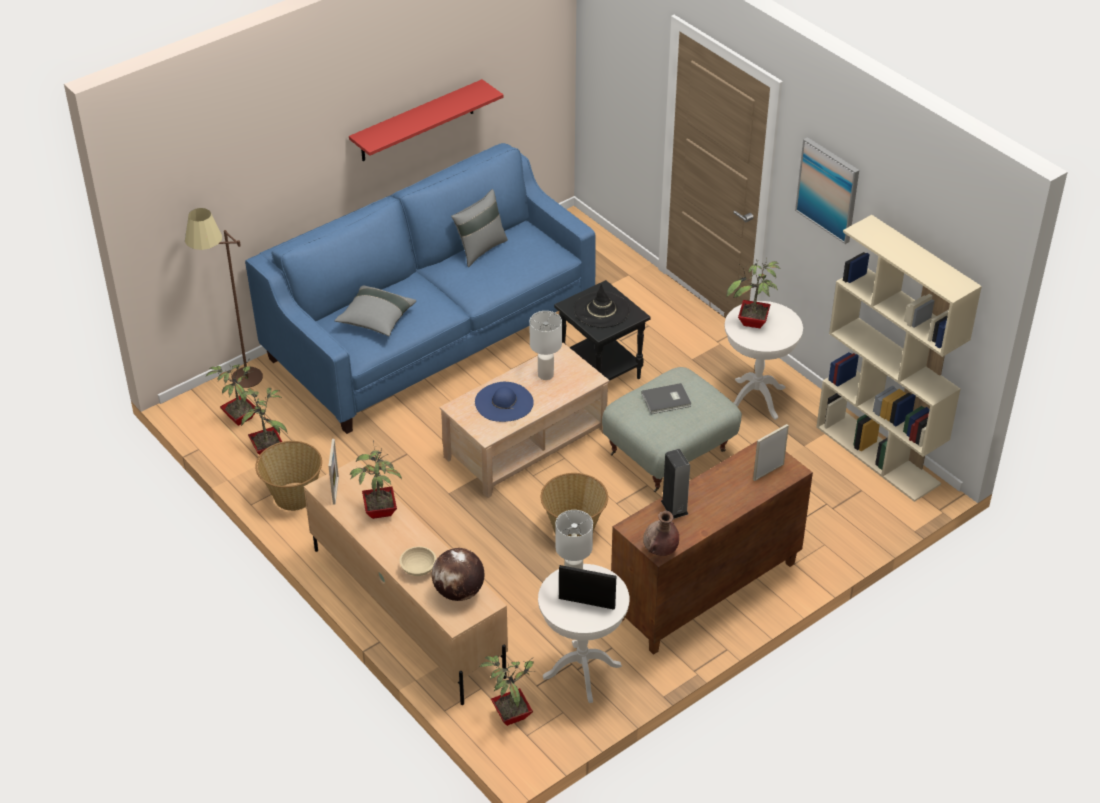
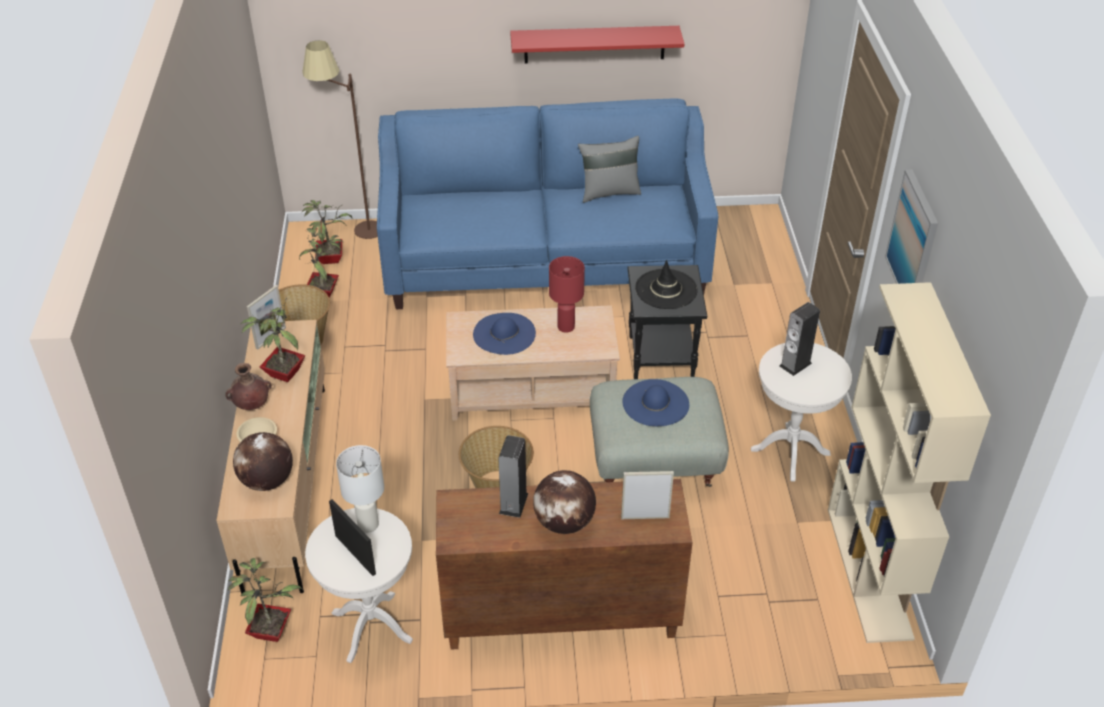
camera: 35 degrees right, 0 degrees up
grey pillow [335,285,416,336] -> none
white table lamp [530,311,562,380] -> red table lamp [549,256,585,333]
grey book [642,383,691,414] -> blue hat [622,379,689,426]
brown vase [643,511,679,556] -> brown vase moved to [225,363,272,410]
potted plant [726,257,780,328] -> speaker [780,302,820,376]
none -> globe [533,470,596,534]

